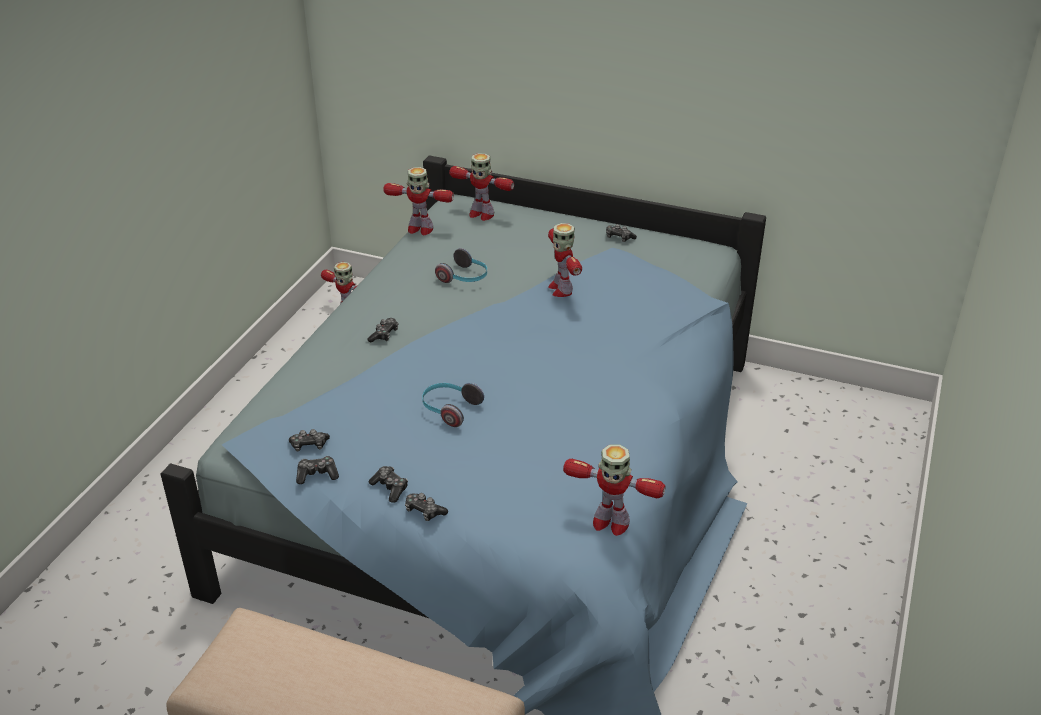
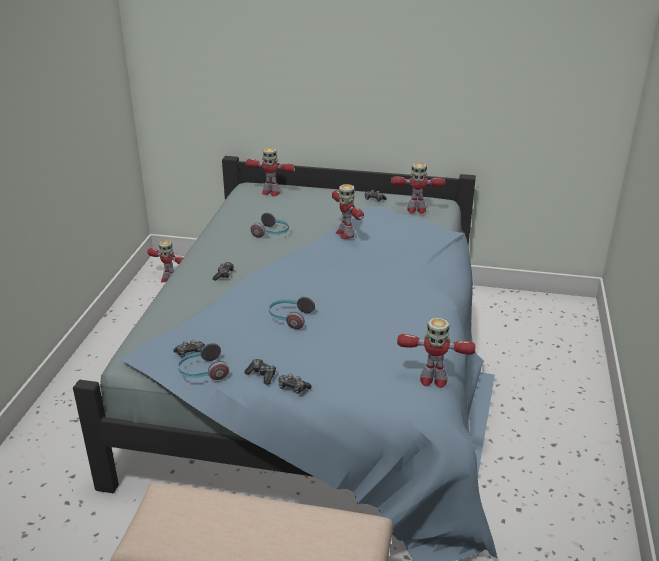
camera: 10 degrees left, 5 degrees down
game controller [296,456,339,484] -> headphones [178,343,229,380]
toy robot [383,167,454,235] -> toy robot moved to [391,162,445,214]

